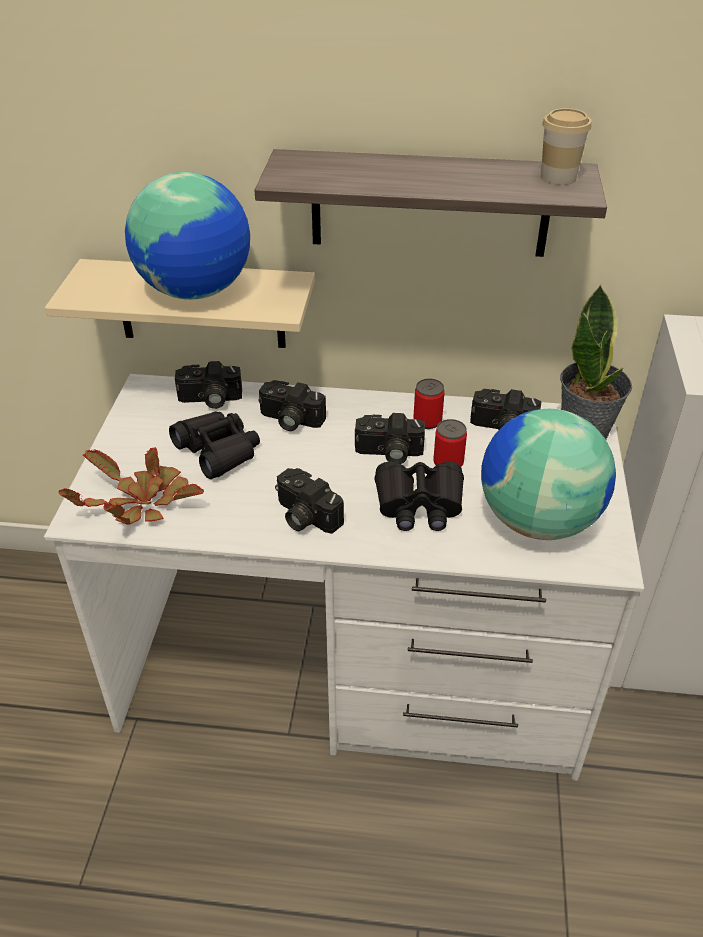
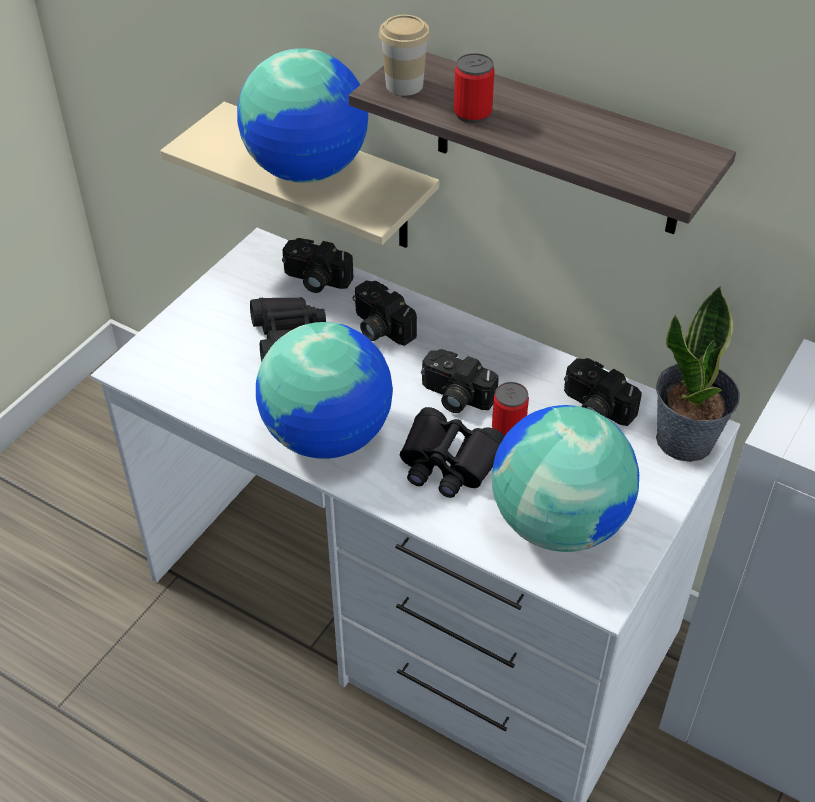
camera: 25 degrees right, 5 degrees up
potted plant [58,447,204,525] -> none
camera [275,468,344,534] -> globe [256,322,393,459]
can [413,379,445,429] -> can moved to [454,53,494,123]
cup [541,108,592,185] -> cup moved to [379,15,430,96]

